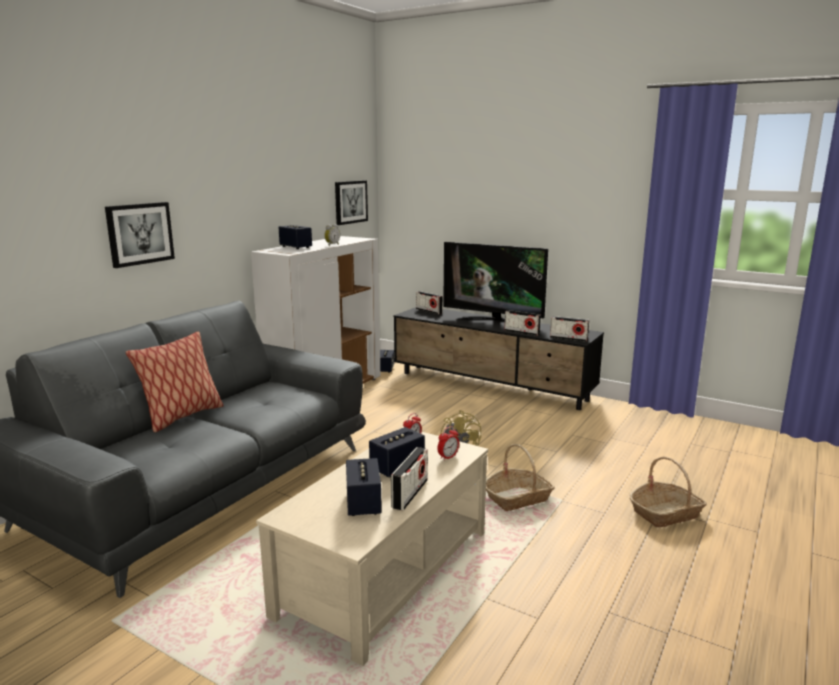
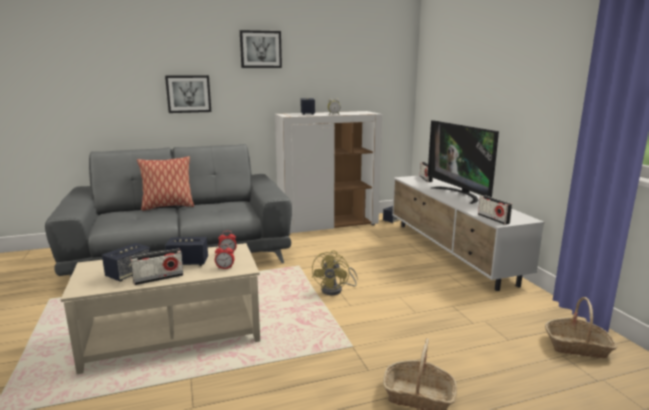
camera: 40 degrees right, 0 degrees up
picture [335,180,368,225] -> picture moved to [240,30,282,68]
black tv stand [394,307,604,410] -> white tv stand [392,175,544,291]
basket [486,444,555,511] -> basket moved to [545,297,617,359]
radio [504,310,541,336] -> none

